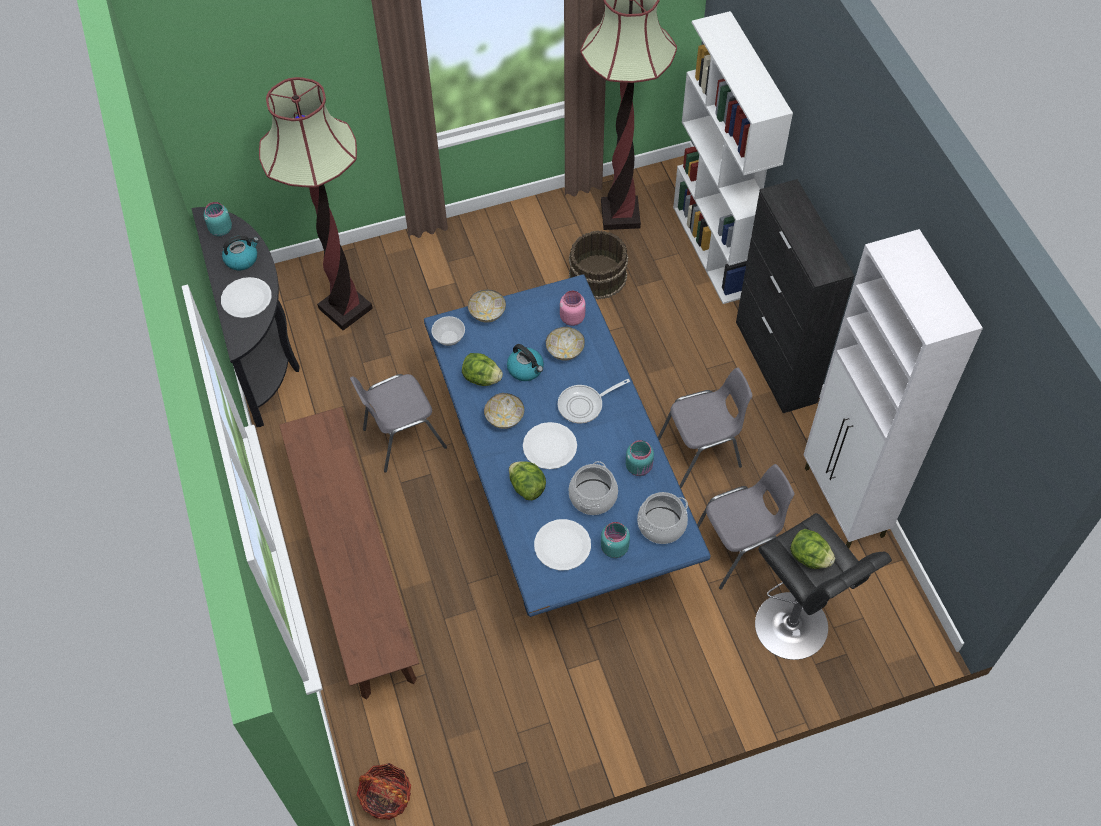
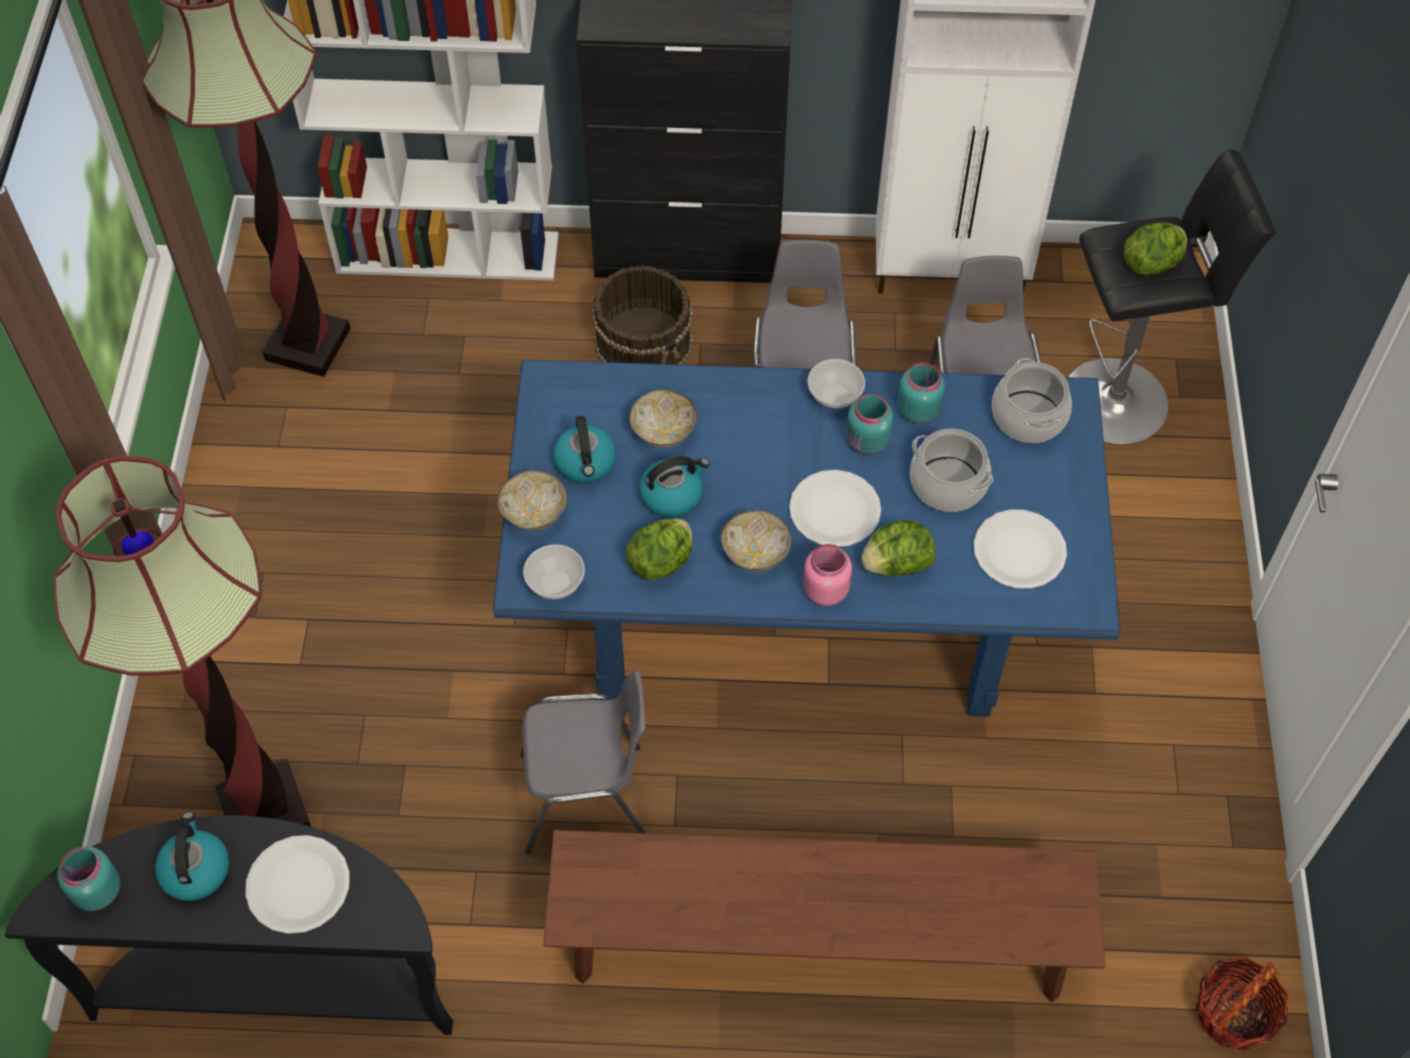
camera: 70 degrees left, 0 degrees up
grey chair [350,374,447,473] -> grey chair turned 90 degrees counterclockwise [520,670,646,854]
frying pan [558,379,630,424] -> none
pink jar [560,291,586,326] -> pink jar moved to [803,544,852,606]
brown bucket [569,230,628,300] -> brown bucket moved to [592,265,693,365]
turquoise jar [601,522,630,558] -> turquoise jar moved to [846,394,893,455]
none -> kettle [553,416,617,483]
none -> bowl [808,359,865,409]

